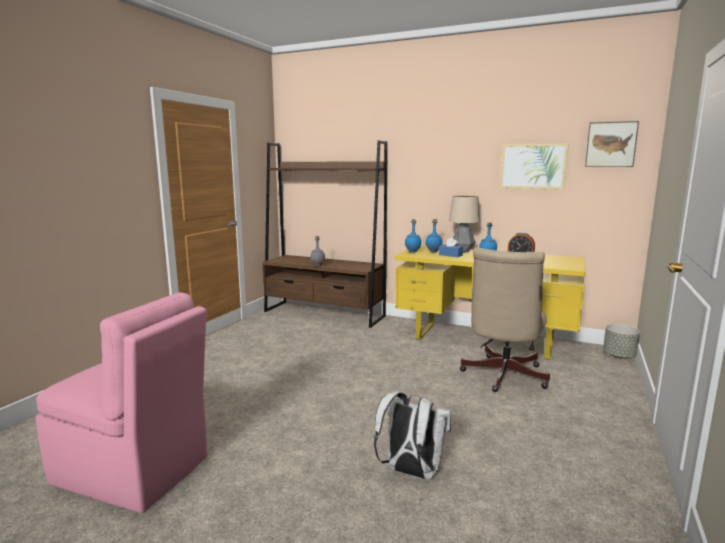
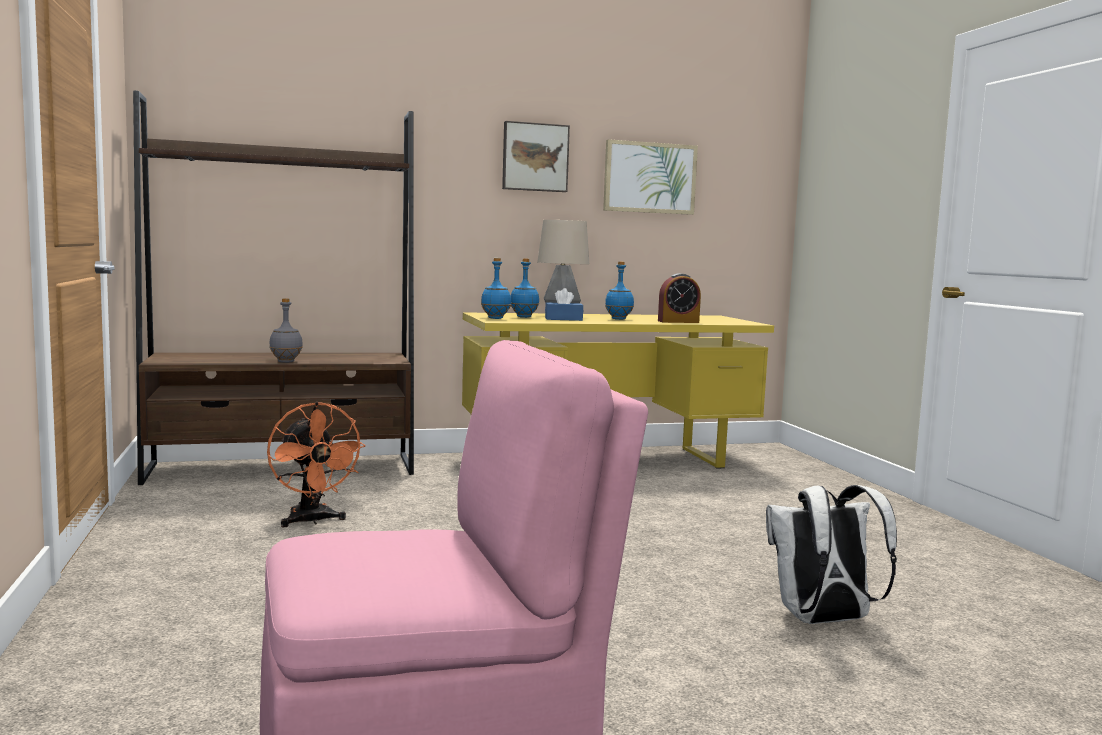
camera: 40 degrees left, 5 degrees down
beige office chair [460,247,550,392] -> none
picture [585,121,639,167] -> picture moved to [502,121,570,192]
grey planter [603,324,640,359] -> none
none -> orange fan [267,402,366,527]

